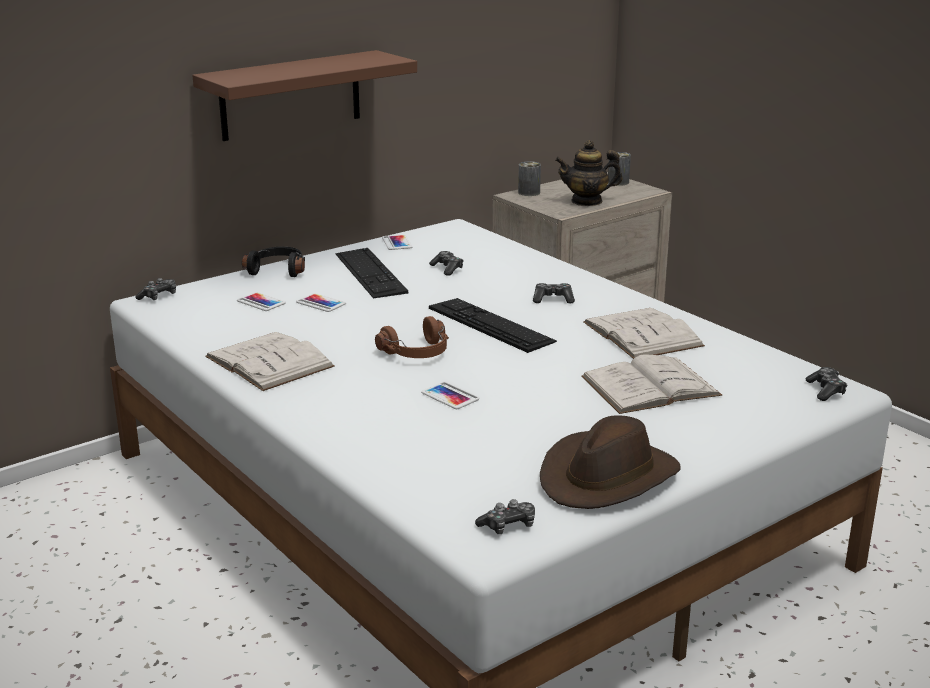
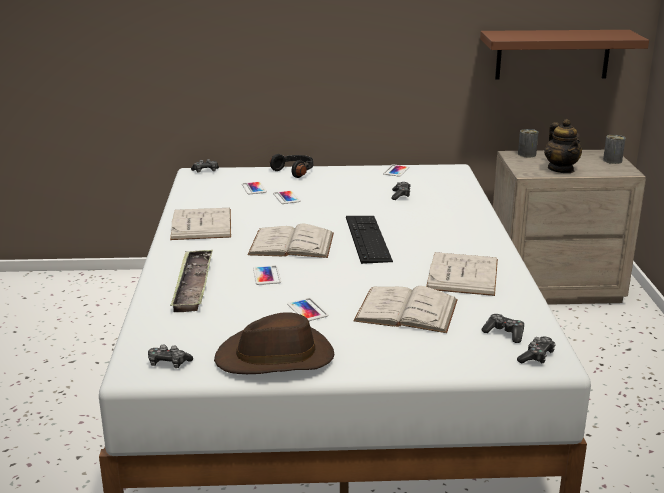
camera: 35 degrees right, 0 degrees up
brown shelf [192,50,417,141] -> brown shelf moved to [480,30,649,80]
keyboard [336,248,408,298] -> none
brown headphones [375,316,449,358] -> white book [248,224,334,258]
game controller [533,283,575,303] -> game controller moved to [482,314,524,343]
teapot [555,140,622,206] -> teapot turned 135 degrees counterclockwise [544,119,582,173]
none -> tray [170,250,213,312]
none -> phone [287,298,328,321]

